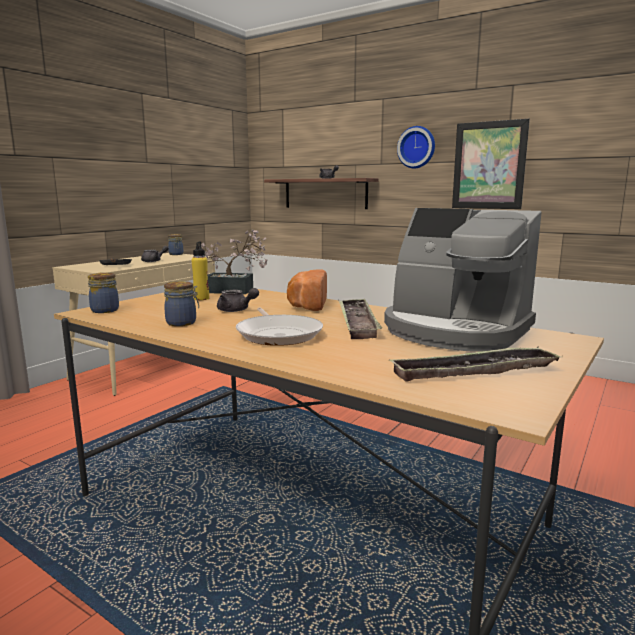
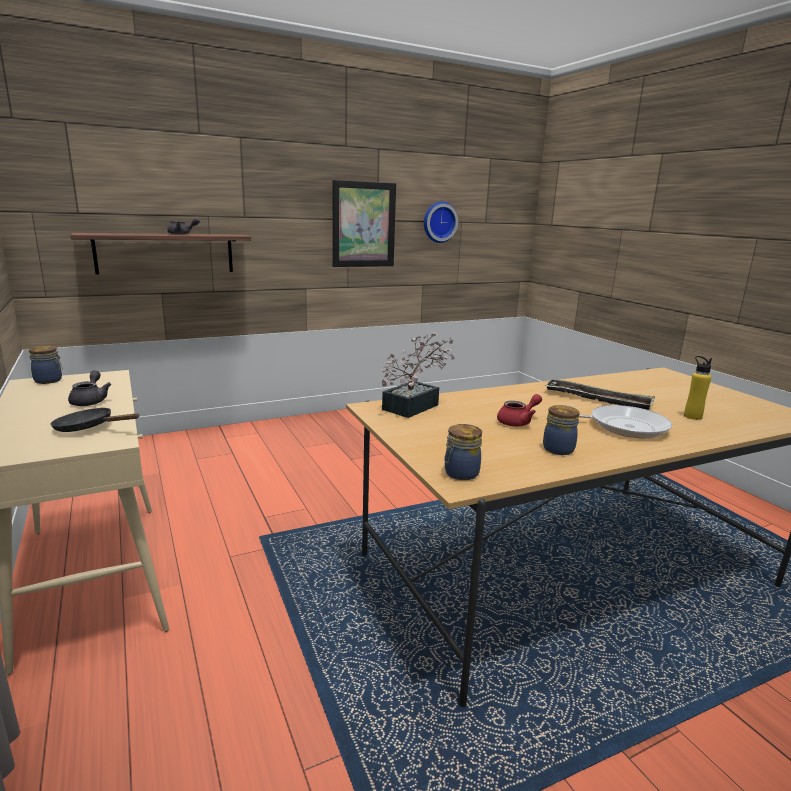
camera: 60 degrees left, 5 degrees up
yellow bottle [192,241,209,300] -> yellow bottle moved to [684,356,712,420]
grey teapot [217,288,259,312] -> red teapot [497,394,542,426]
bread [287,269,327,311] -> none
coffee machine [384,208,542,351] -> none
tray [390,347,561,381] -> none
wall clock [397,126,435,168] -> wall clock moved to [424,202,458,243]

